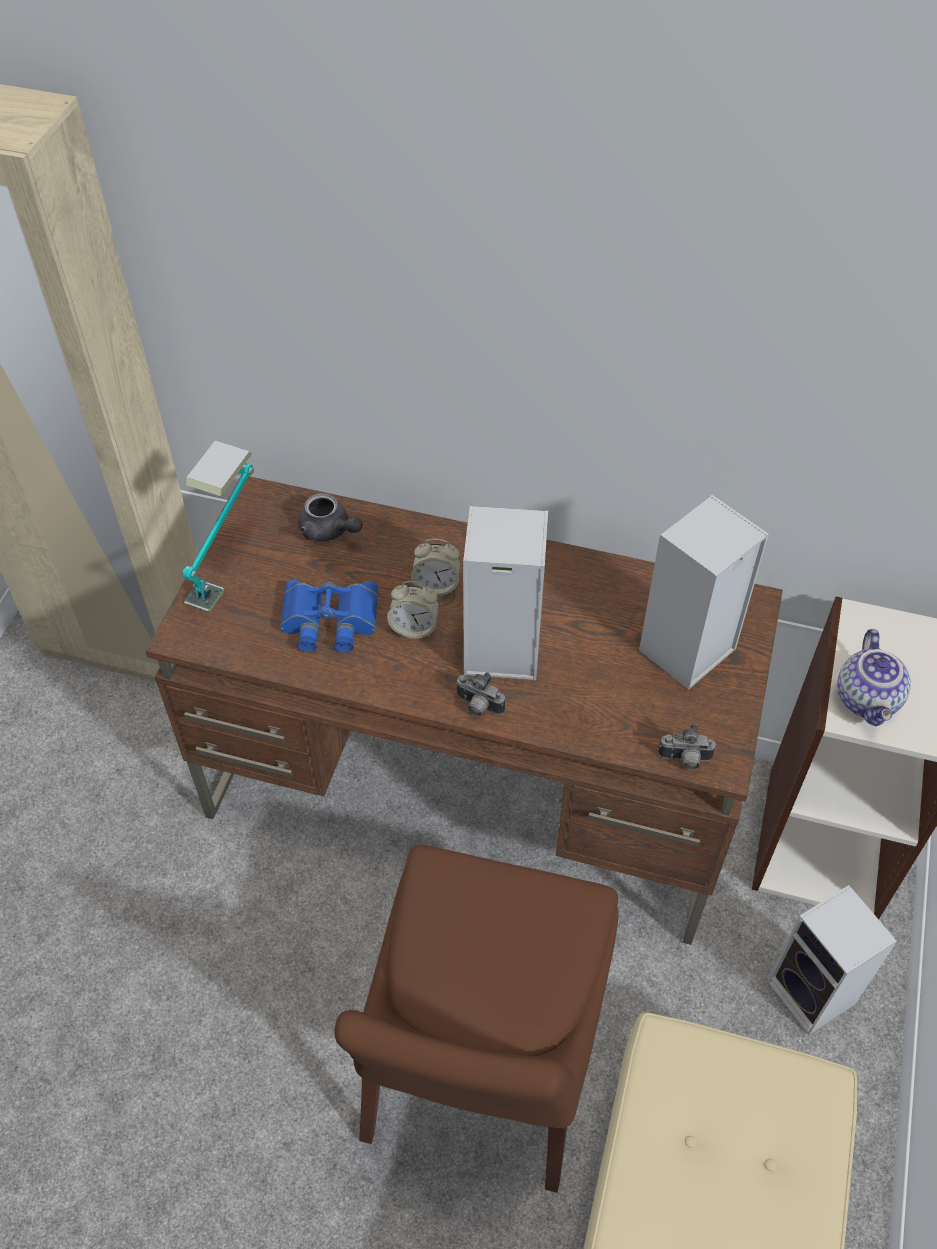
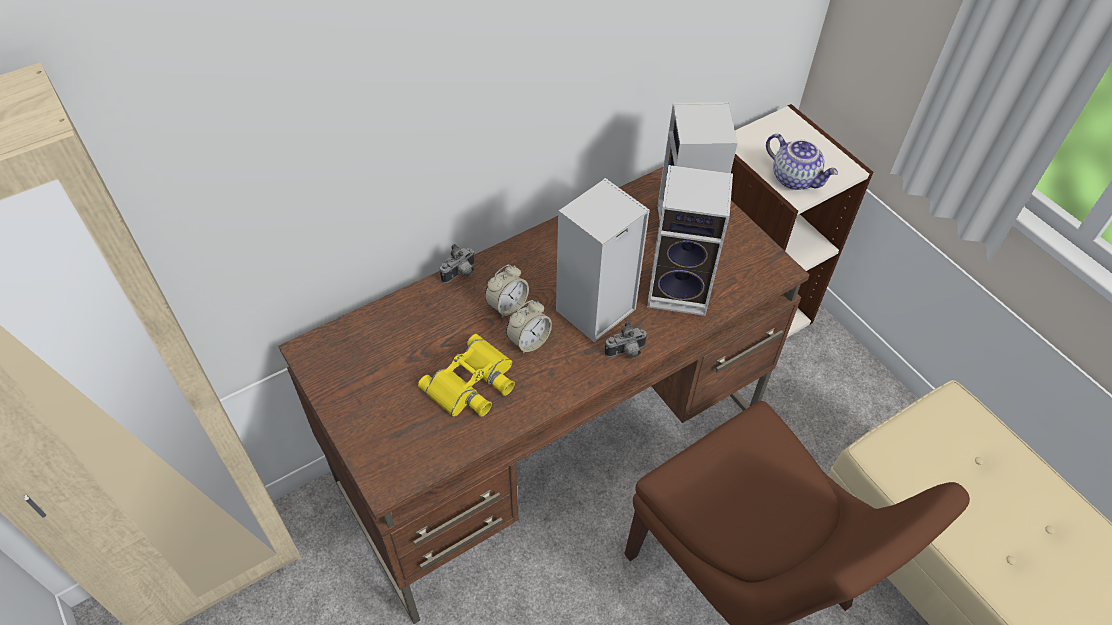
camera: 50 degrees left, 0 degrees up
table lamp [182,440,254,612] -> none
blue binoculars [280,580,378,653] -> yellow binoculars [418,334,515,417]
grey teapot [298,493,363,541] -> none
camera [658,724,716,770] -> camera moved to [440,244,475,283]
speaker [767,885,897,1035] -> speaker moved to [647,165,733,316]

